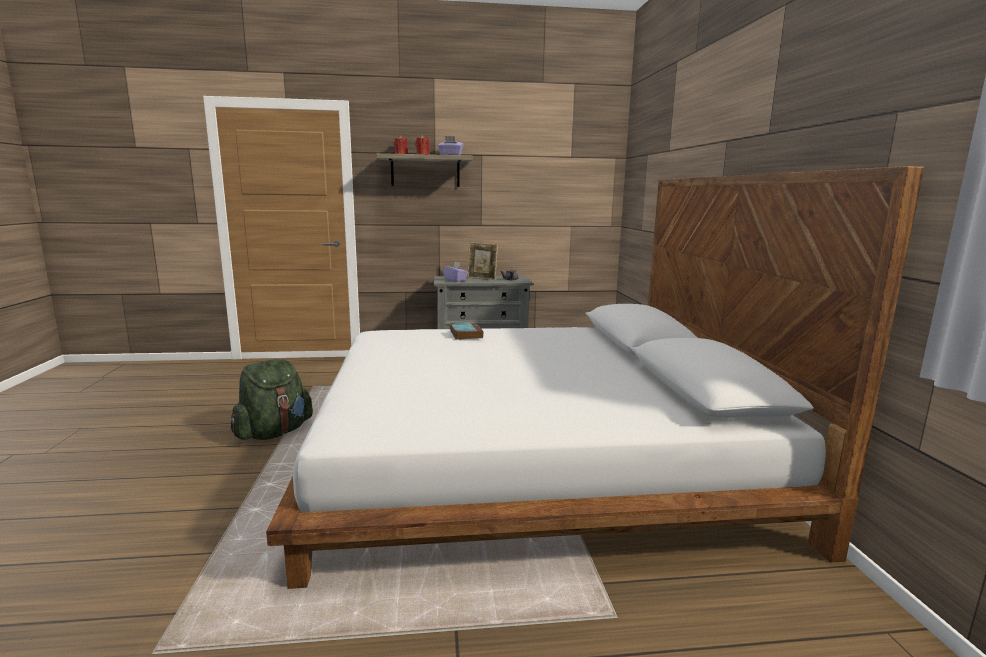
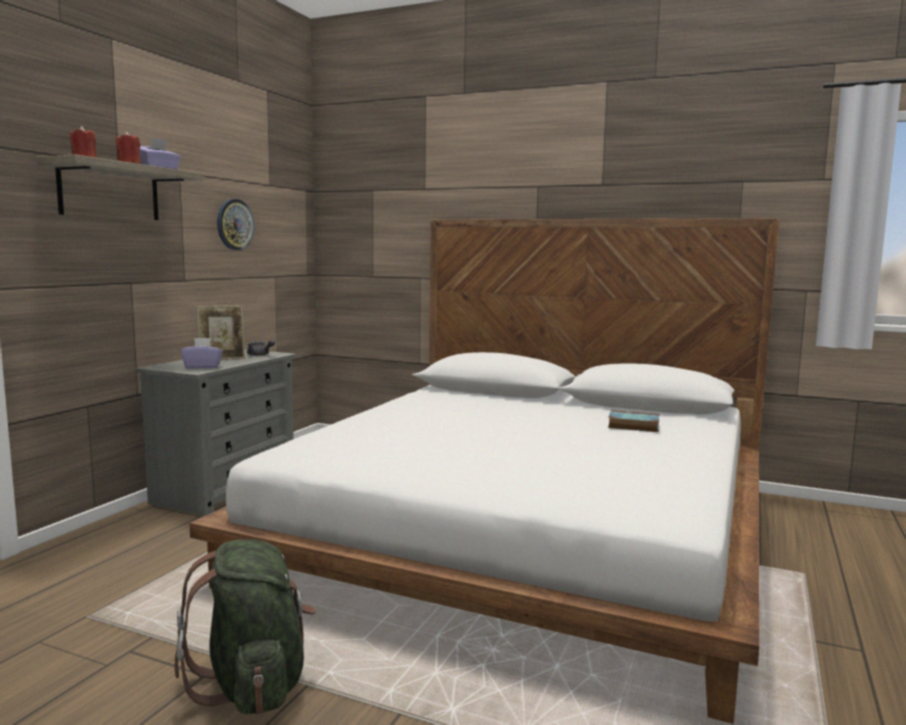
camera: 60 degrees left, 5 degrees down
book [450,322,483,340] -> book moved to [608,410,659,432]
none -> wall clock [217,199,254,250]

